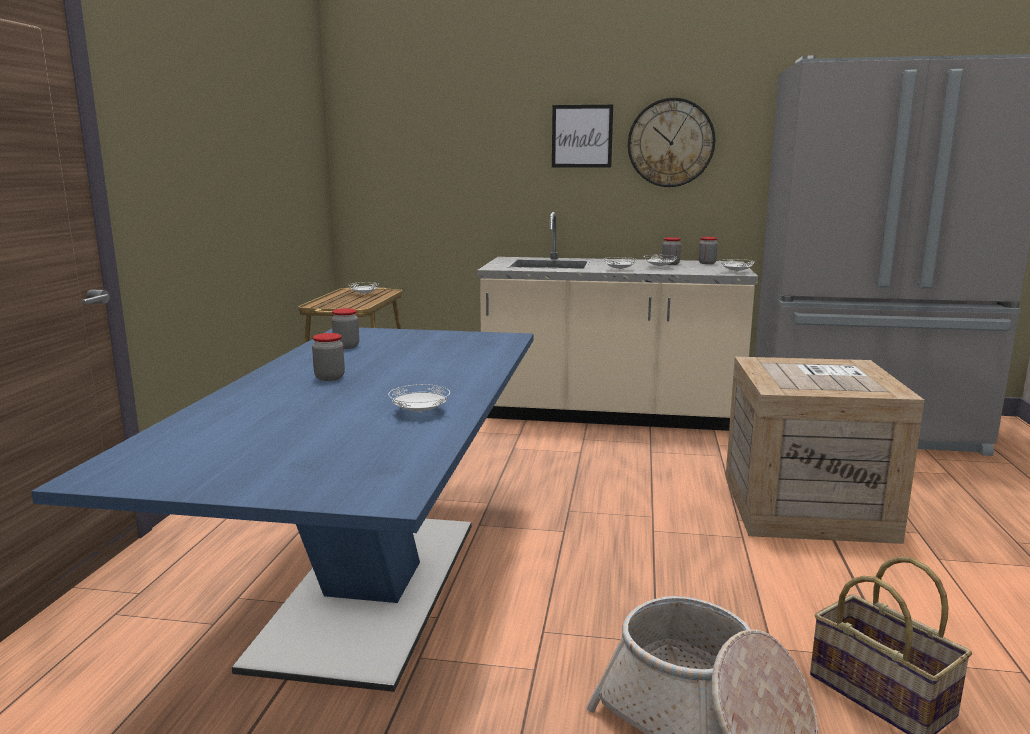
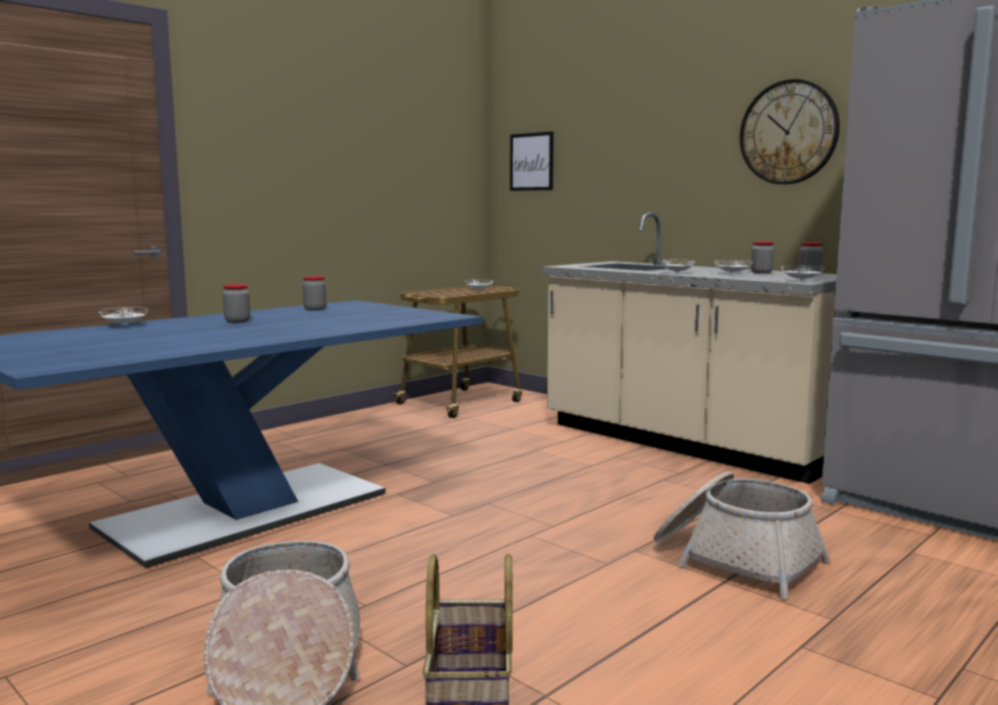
camera: 35 degrees right, 5 degrees down
white plate [388,384,450,413] -> white plate moved to [98,307,148,325]
picture [552,105,613,168] -> picture moved to [510,131,554,191]
crate [726,357,924,544] -> basket [654,471,830,599]

